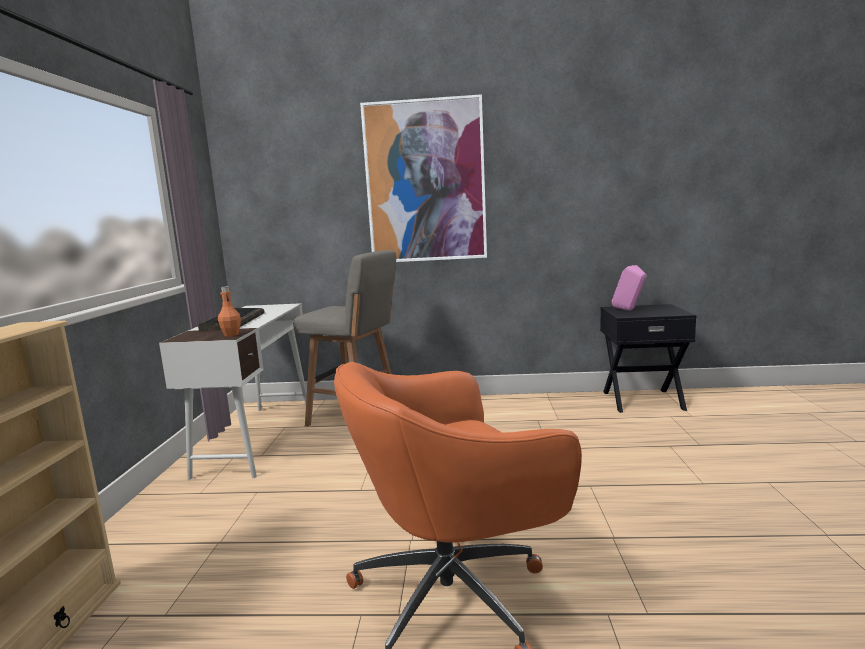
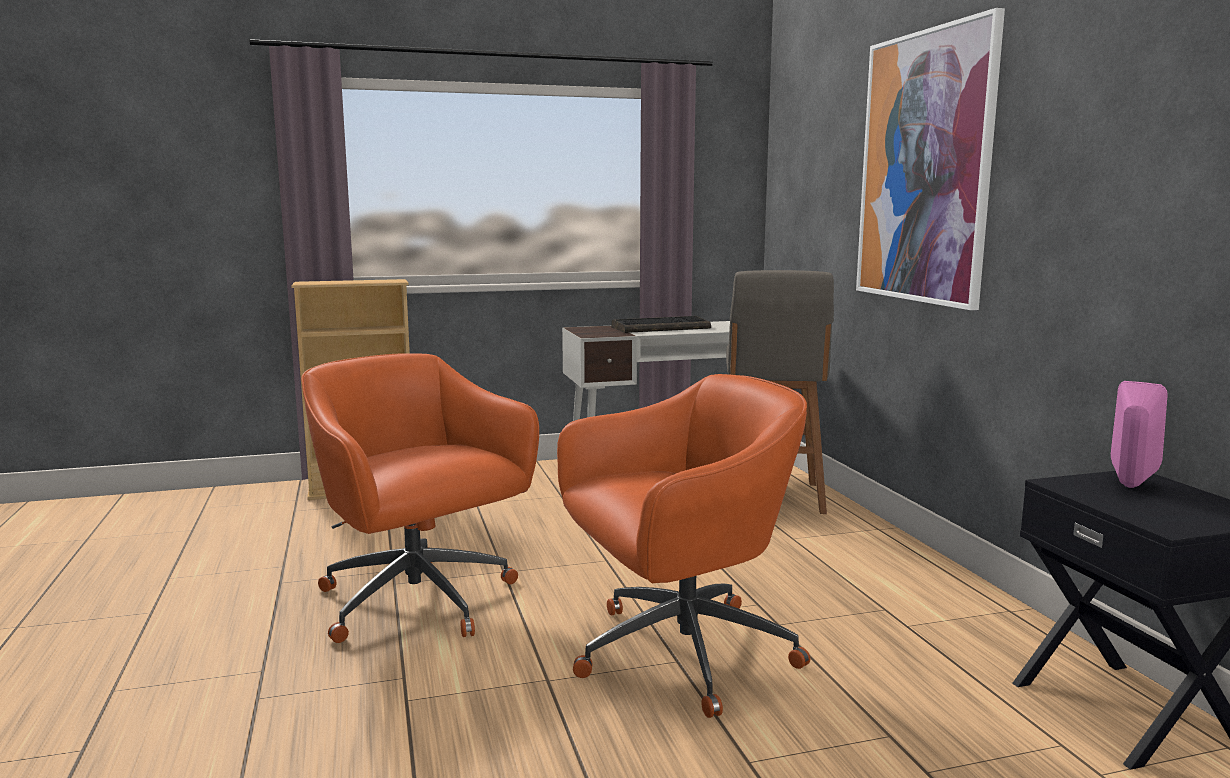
camera: 70 degrees right, 0 degrees up
orange bottle [218,286,241,337] -> none
none -> orange office chair [557,374,810,718]

